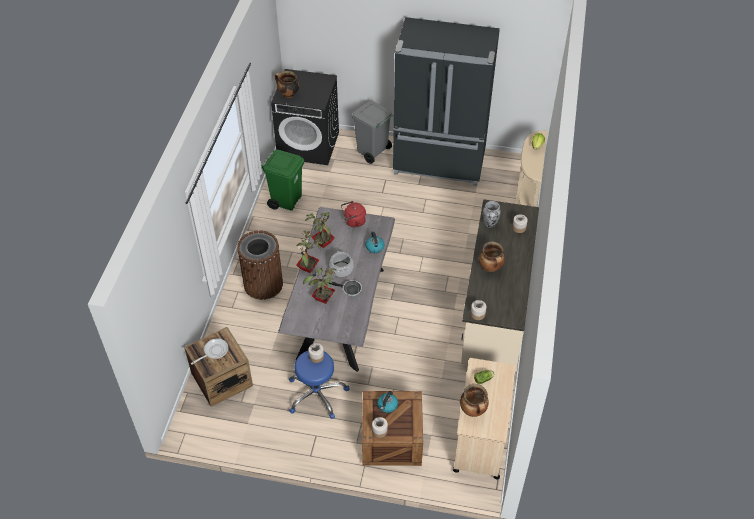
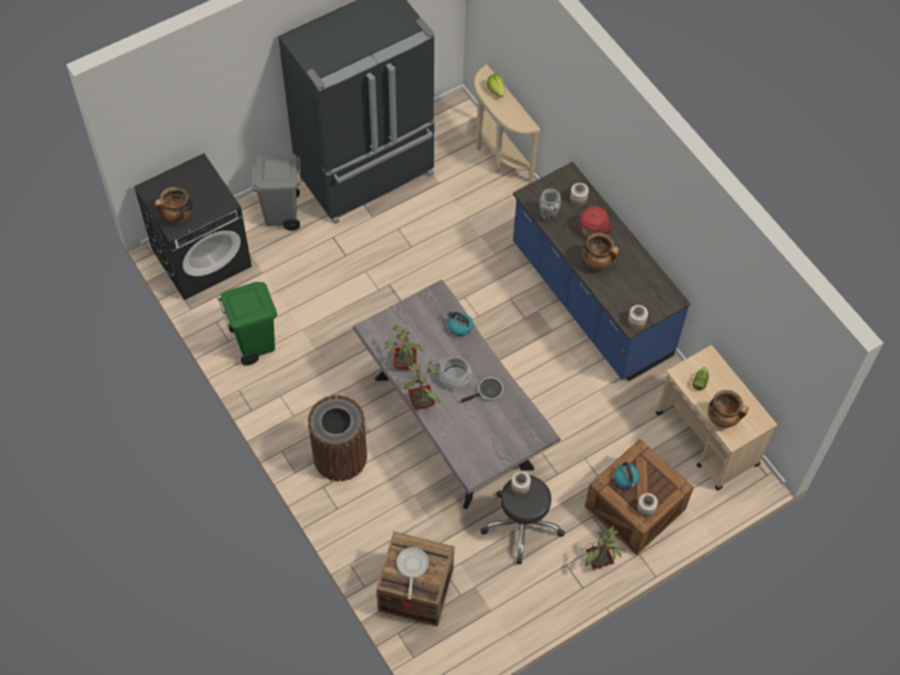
camera: 45 degrees left, 10 degrees up
blue stool [289,350,350,419] -> black stool [480,475,565,564]
potted plant [303,266,336,304] -> potted plant moved to [585,526,626,570]
red kettle [341,201,366,228] -> red kettle moved to [576,206,613,237]
beige counter [461,199,539,372] -> blue counter [513,162,690,381]

